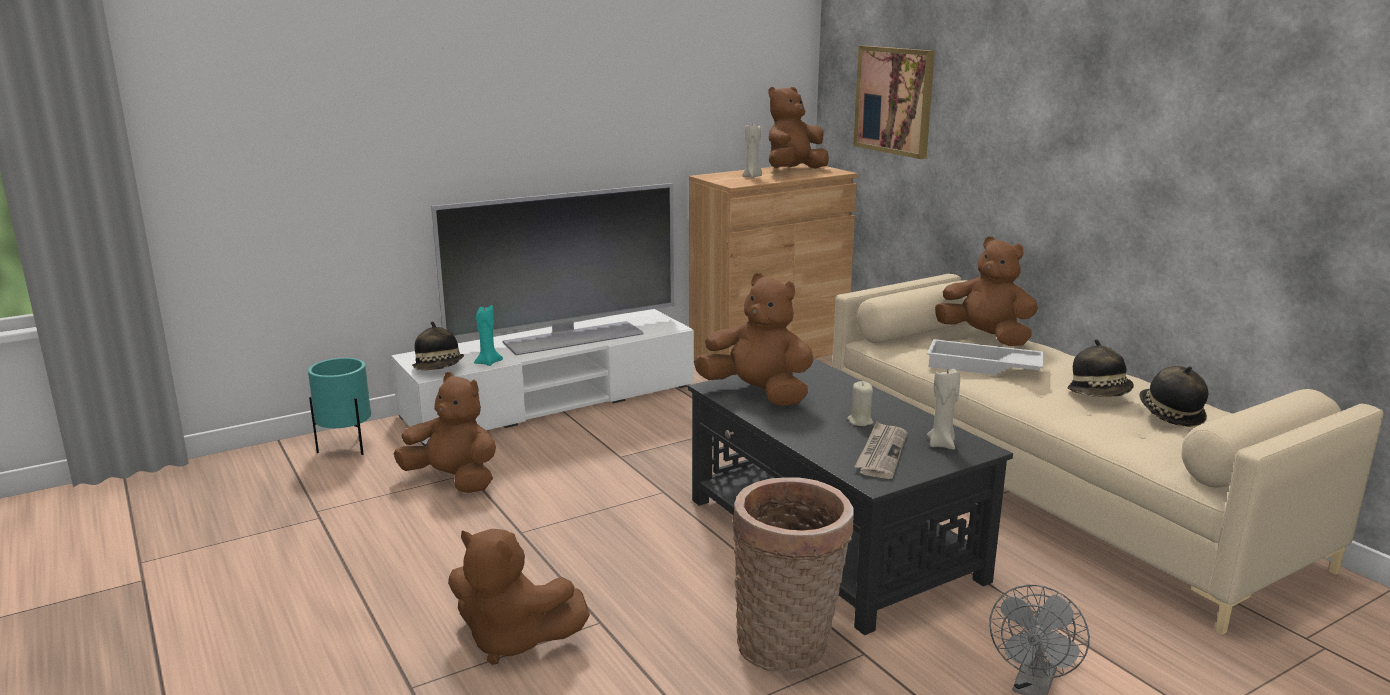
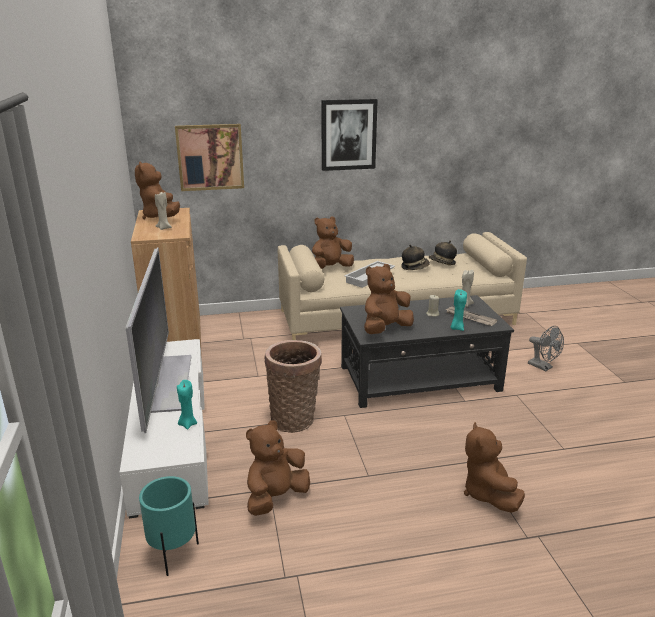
camera: 70 degrees left, 5 degrees up
hat [412,321,464,370] -> none
brown plush toy [448,529,590,665] -> brown plush toy turned 135 degrees clockwise [464,422,525,513]
basket [733,478,854,672] -> basket moved to [265,340,322,433]
none -> picture [321,99,378,171]
none -> turquoise candle [451,289,467,331]

